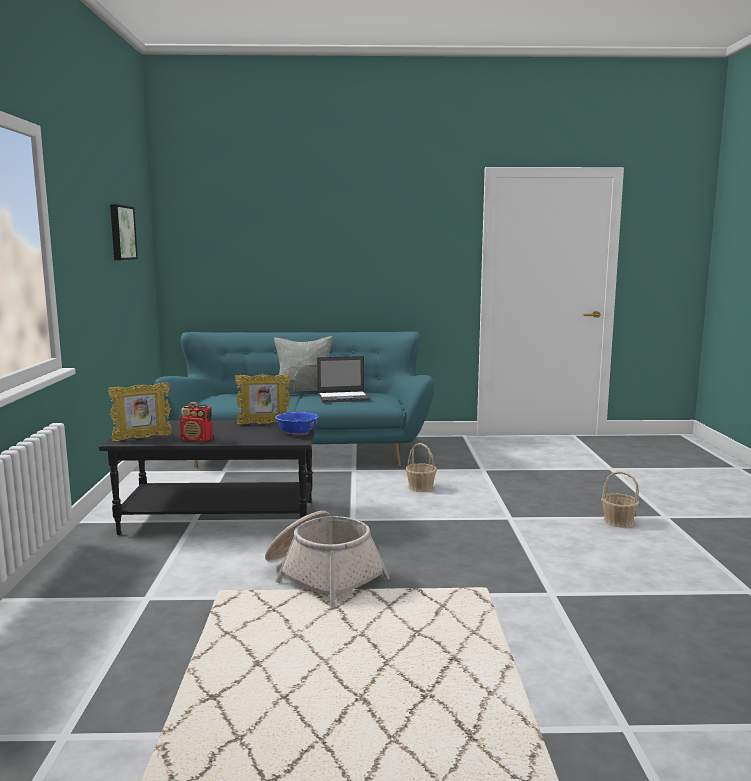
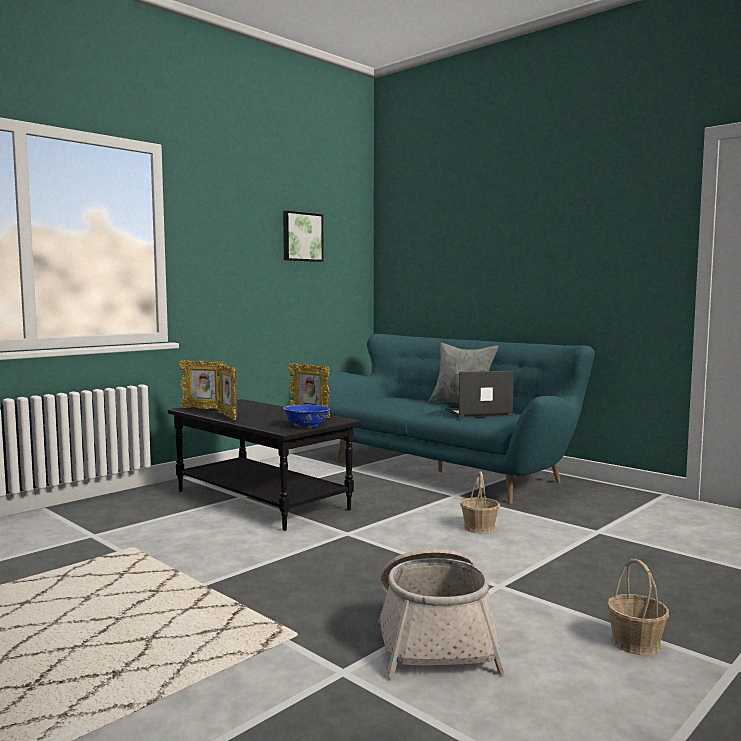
camera: 45 degrees right, 5 degrees down
radio [180,402,213,442] -> picture frame [216,363,237,420]
basket [265,511,390,608] -> basket moved to [378,549,506,678]
laptop [317,356,371,403] -> laptop turned 135 degrees clockwise [446,371,514,418]

